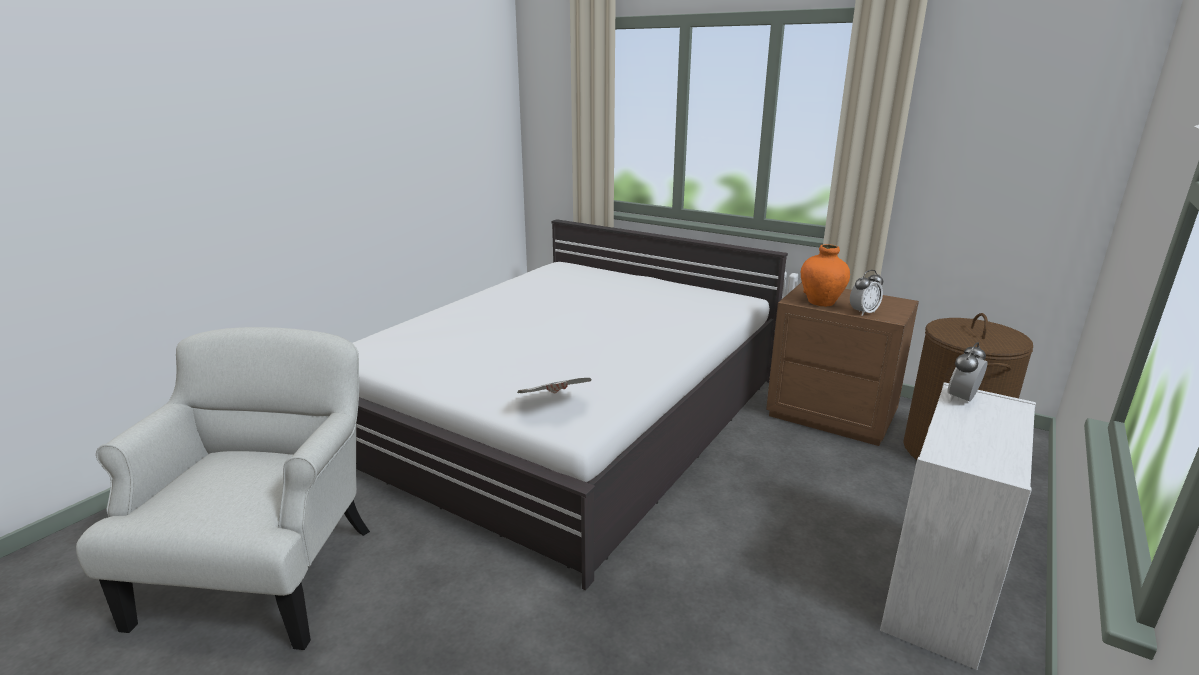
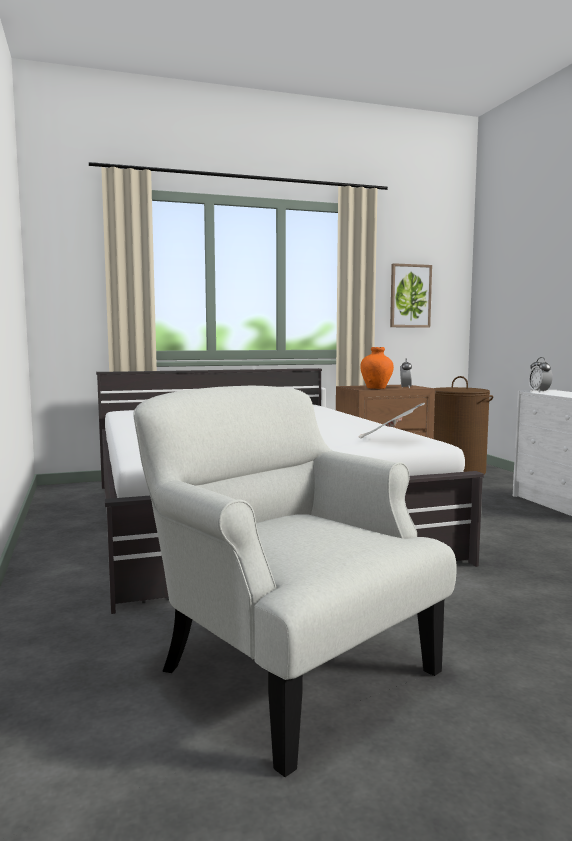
camera: 50 degrees left, 15 degrees down
none -> picture [390,263,432,328]

